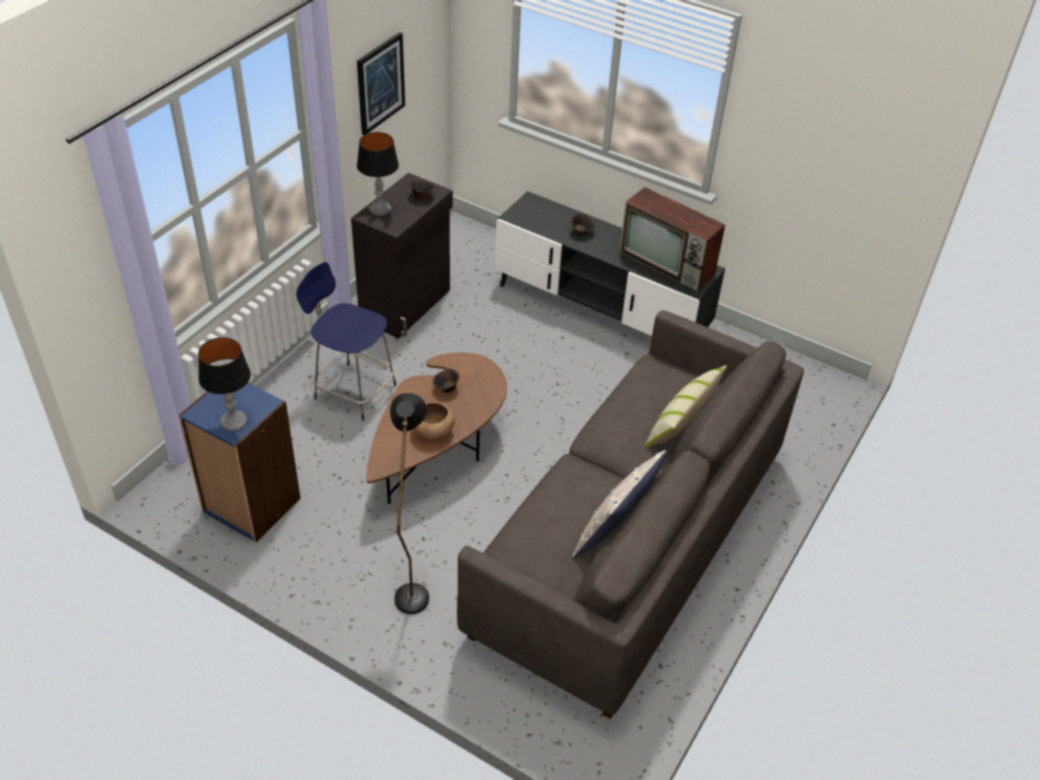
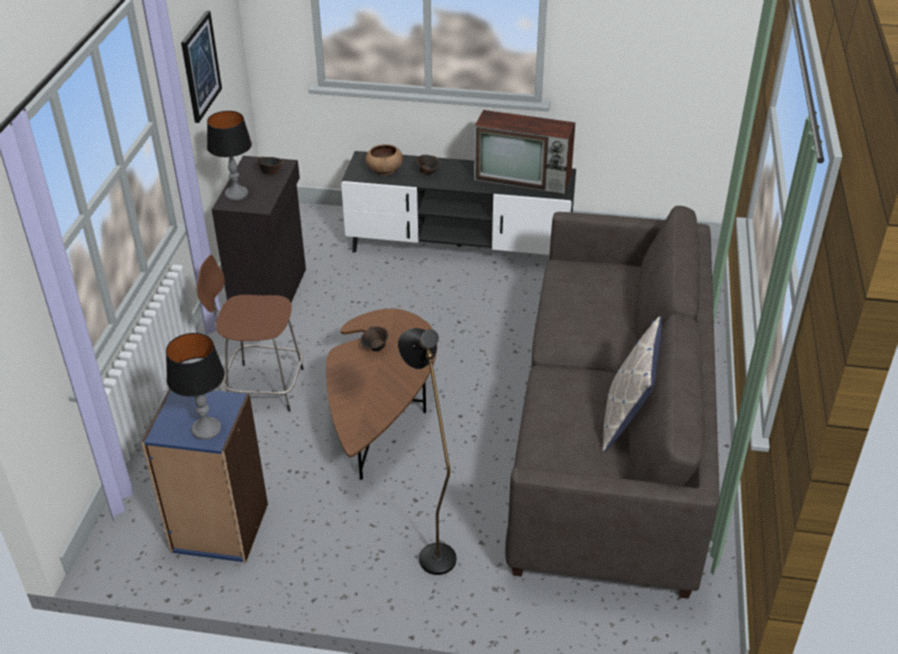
camera: 20 degrees left, 5 degrees down
blue stool [296,262,396,421] -> brown stool [197,255,304,412]
brown bowl [413,402,455,439] -> brown bowl moved to [365,144,403,175]
pillow [644,365,727,448] -> none

